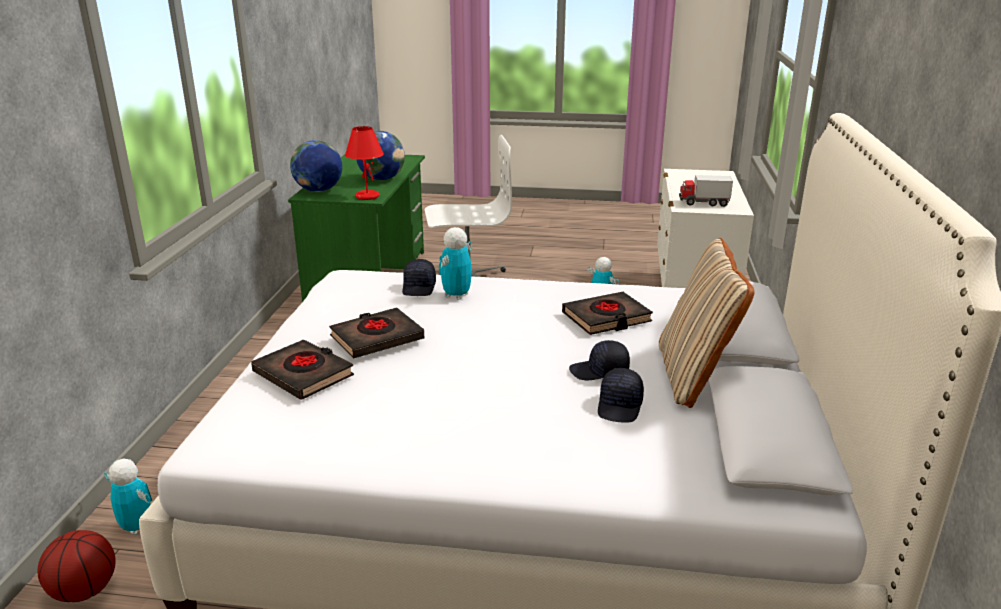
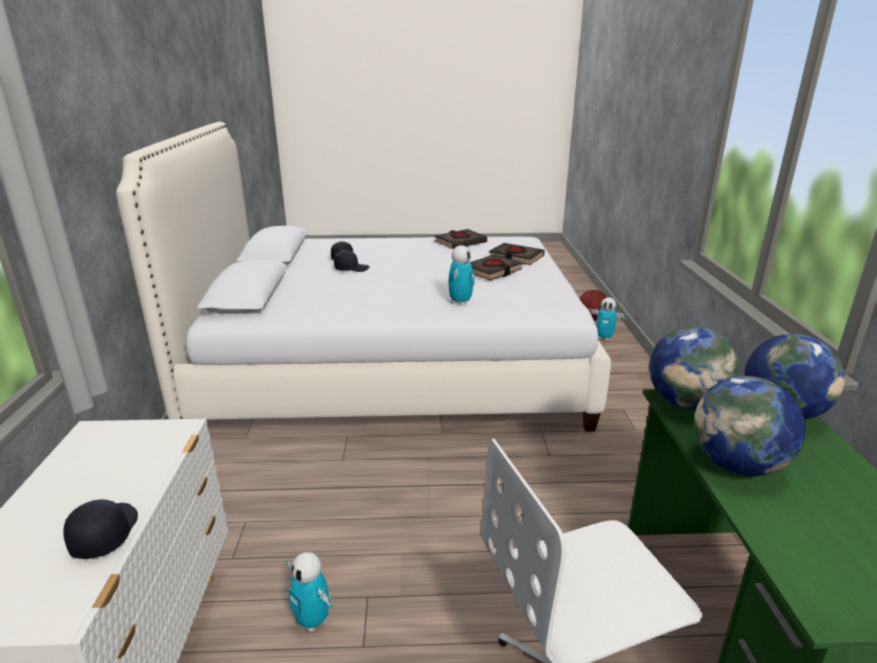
camera: 170 degrees right, 0 degrees up
red table lamp [345,126,384,200] -> globe [649,326,740,410]
black cap [402,259,436,296] -> black cap moved to [63,499,138,559]
black book [562,292,653,335] -> black book moved to [435,229,487,249]
beige pillow [659,238,755,408] -> none
toy truck [679,175,733,207] -> none

